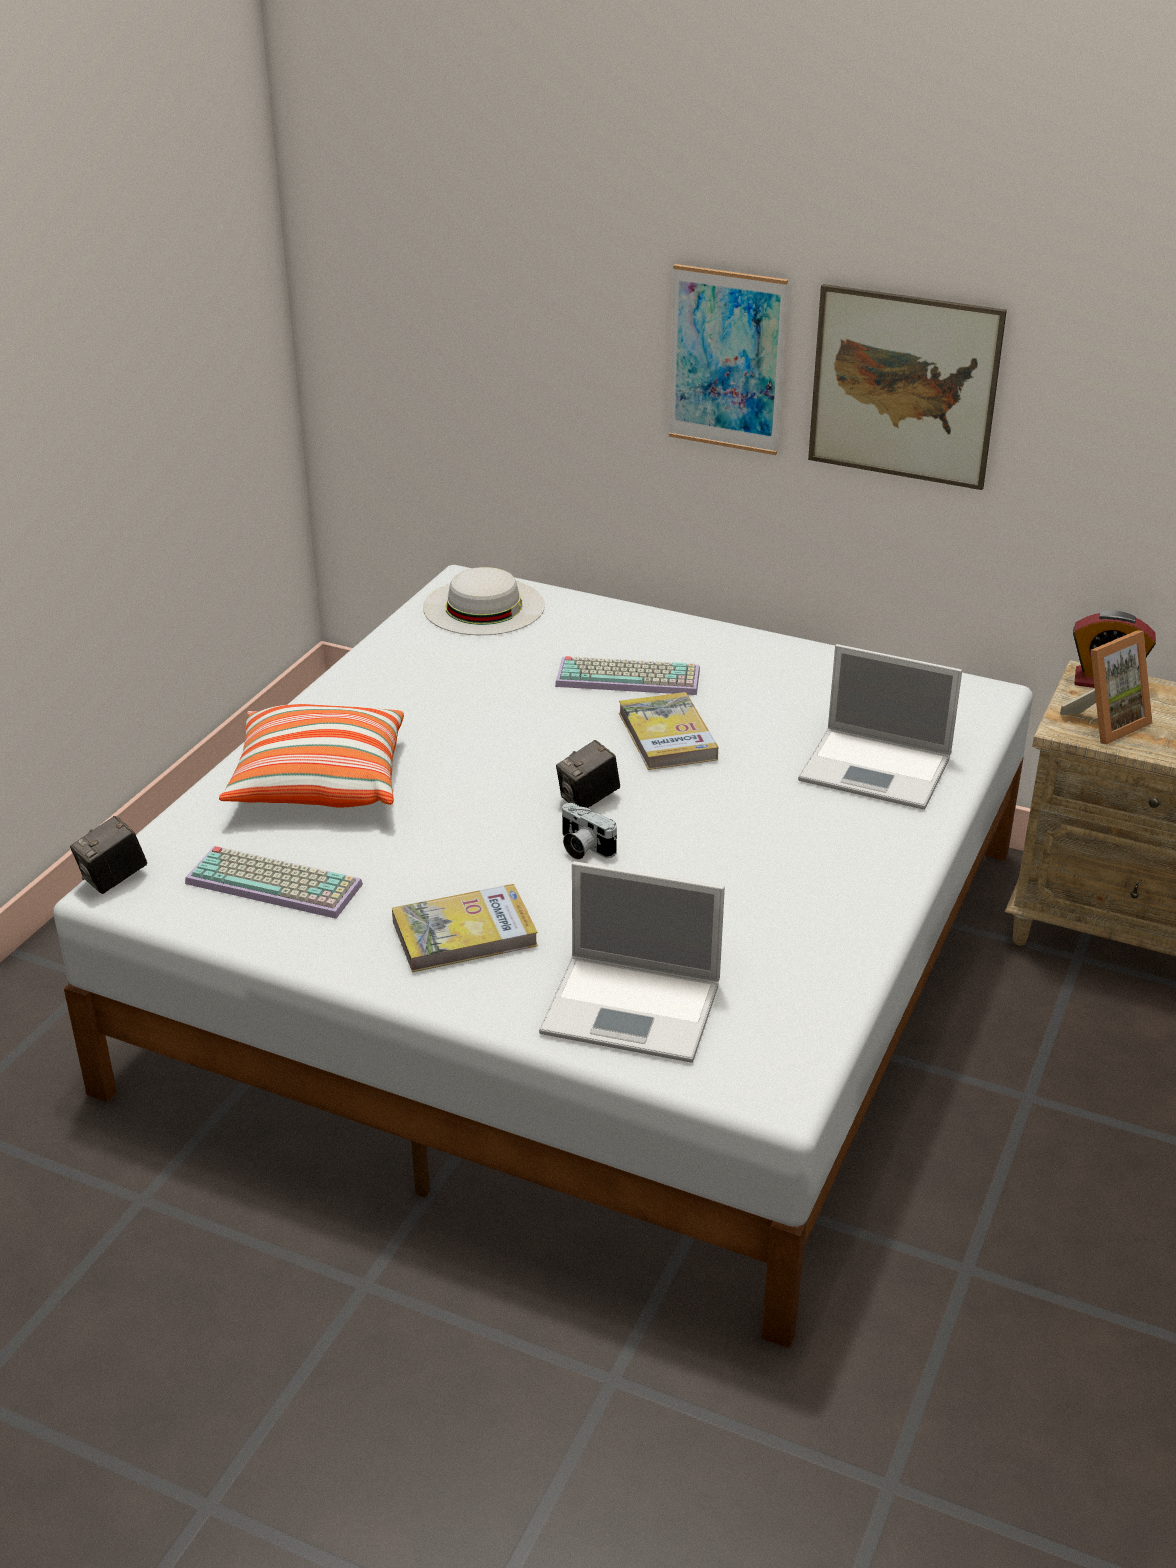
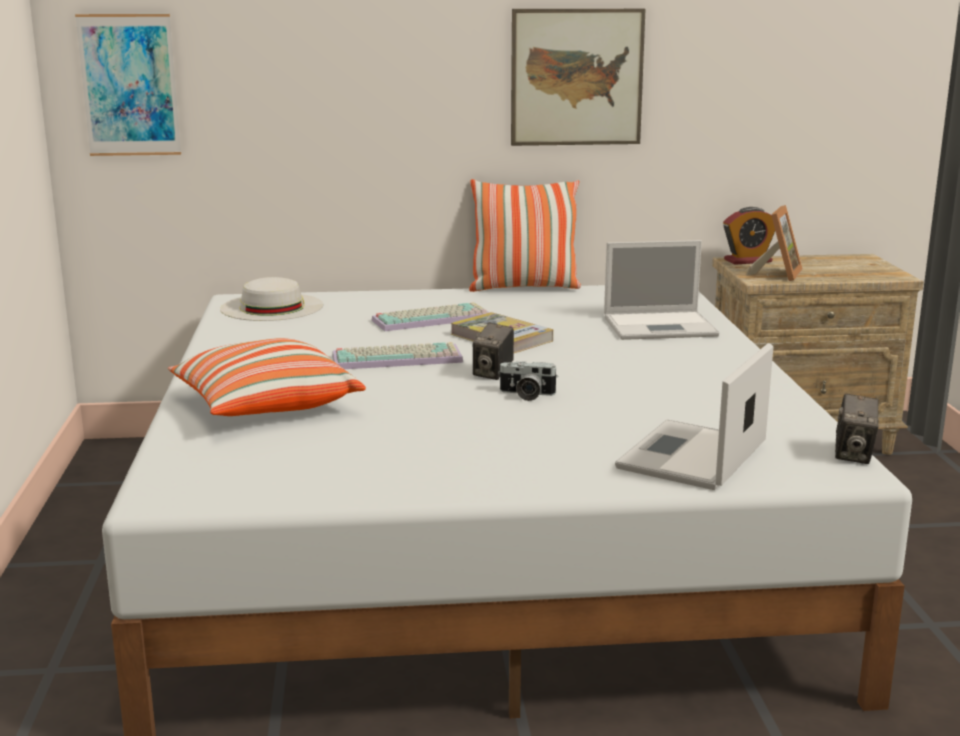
camera: 30 degrees left, 15 degrees down
camera [70,816,147,894] -> camera moved to [835,394,879,464]
keyboard [185,846,363,919] -> keyboard moved to [332,342,463,369]
book [392,884,538,972] -> none
laptop [539,861,725,1063] -> laptop turned 135 degrees clockwise [615,343,773,490]
picture [669,264,788,455] -> picture moved to [75,14,181,156]
none -> pillow [469,179,581,292]

